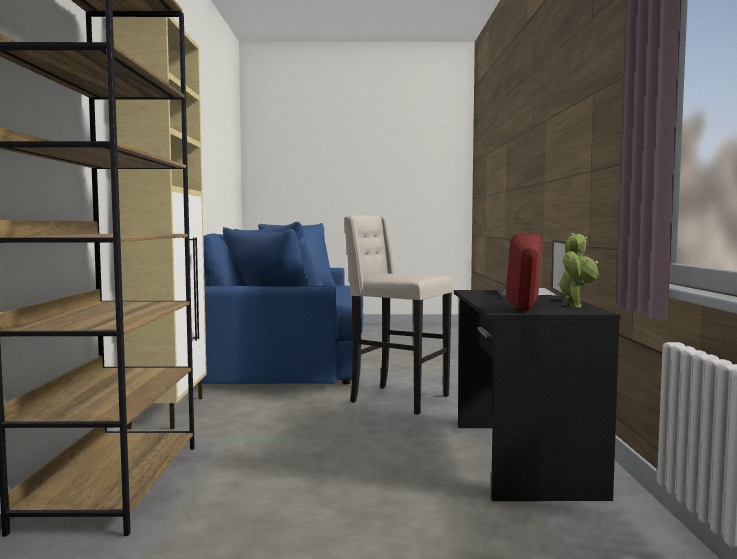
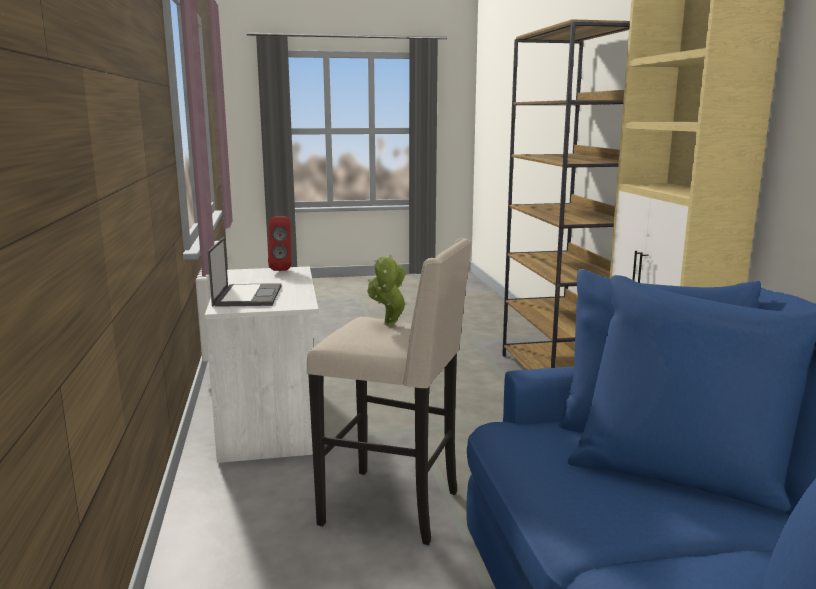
camera: 170 degrees right, 10 degrees up
black desk [454,290,620,501] -> white desk [205,266,319,463]
potted plant [557,233,599,308] -> potted plant moved to [367,255,407,326]

